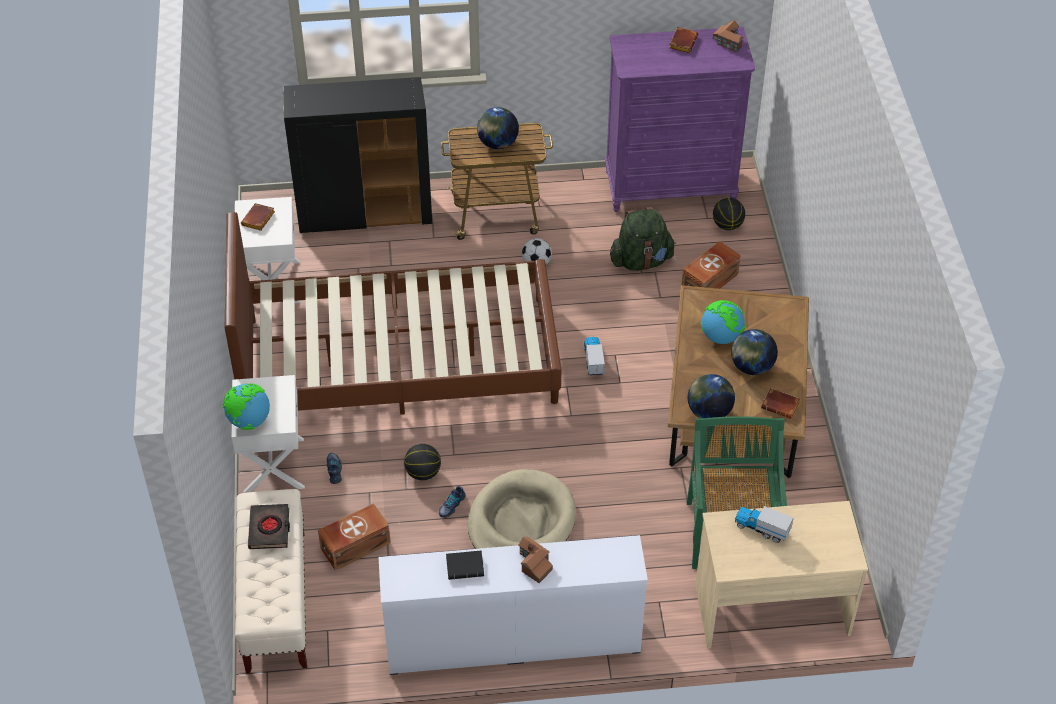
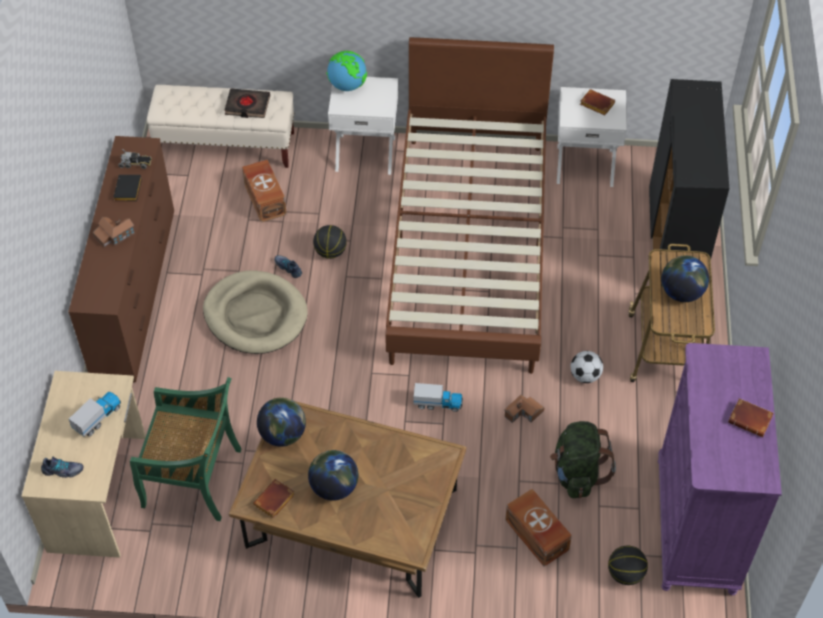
camera: 100 degrees right, 5 degrees up
shoe [327,453,342,484] -> shoe moved to [41,457,83,478]
white dresser [379,535,648,675] -> brown dresser [68,136,174,383]
globe [701,300,745,344] -> none
toy house [713,20,744,52] -> toy house moved to [504,395,544,423]
none -> toy truck [118,150,151,169]

